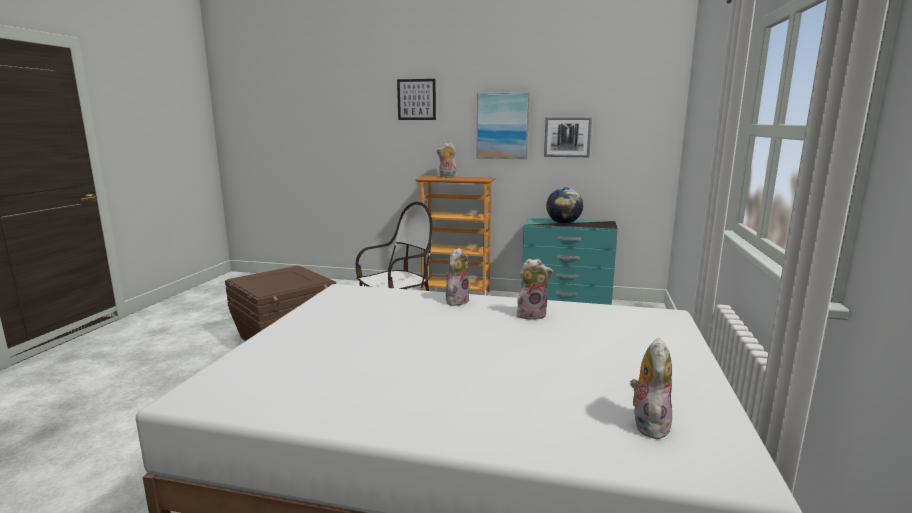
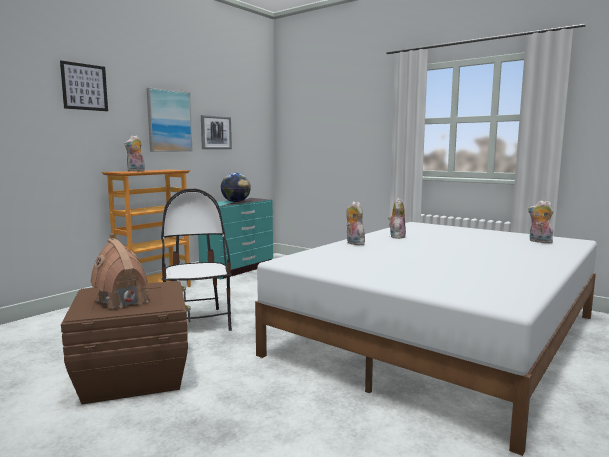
camera: 65 degrees left, 5 degrees down
none -> toy house [90,234,148,309]

